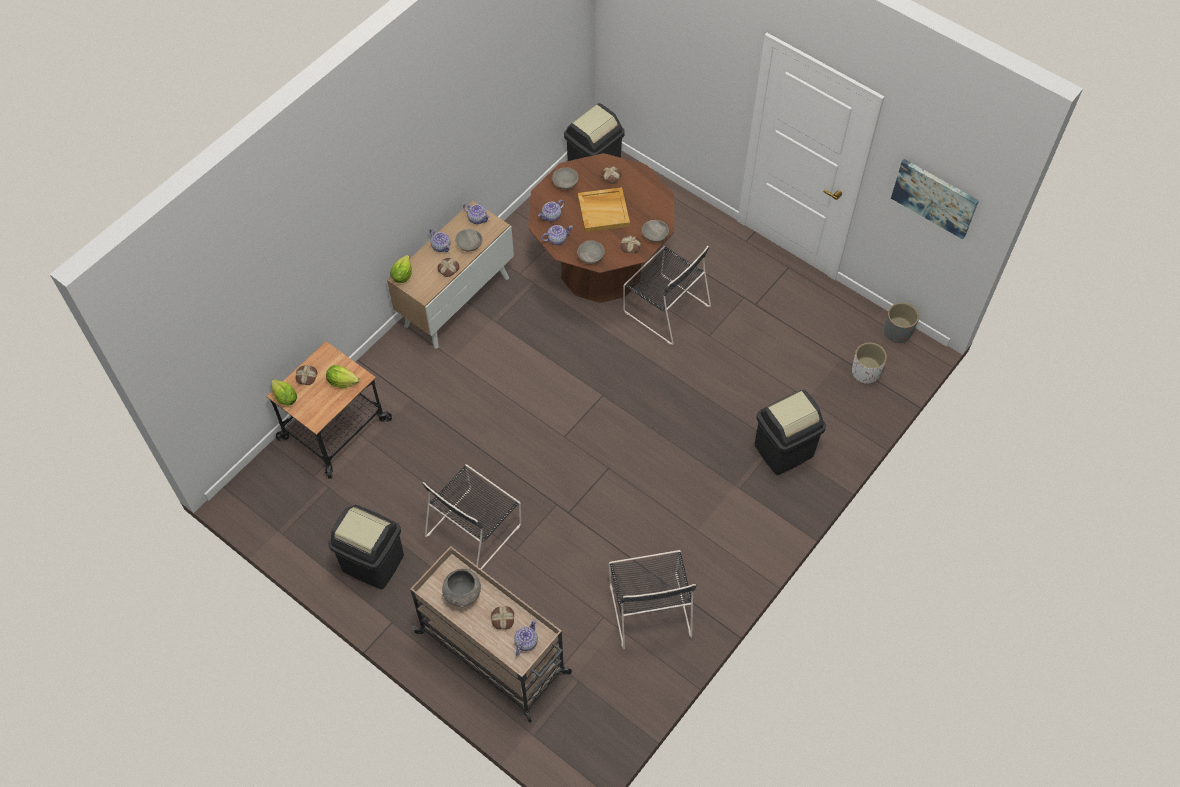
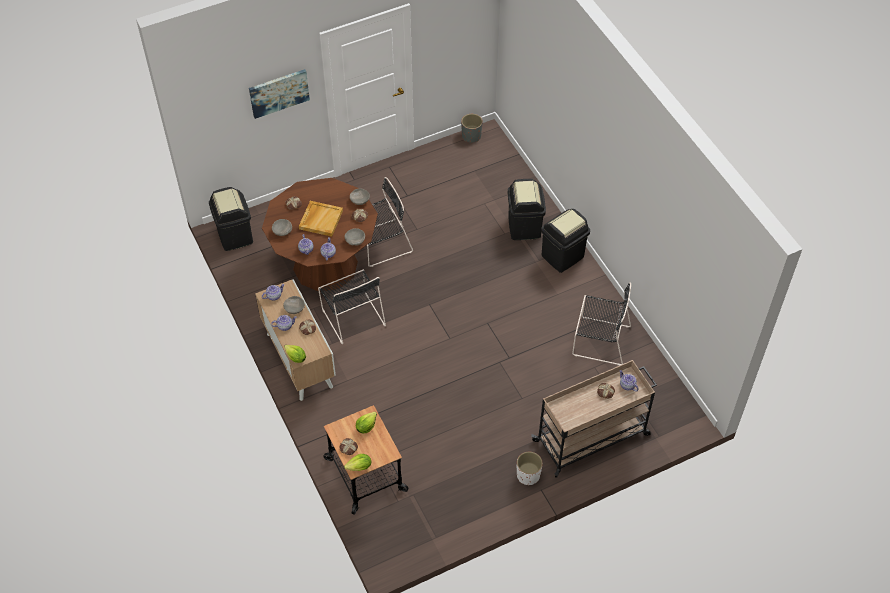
camera: 65 degrees left, 5 degrees down
black trash can [328,505,404,589] -> black trash can moved to [541,209,590,273]
black chair [423,464,521,570] -> black chair moved to [318,270,386,344]
grey bowl [442,569,481,608] -> none
white planter [852,342,887,384] -> white planter moved to [517,452,543,485]
picture [891,159,979,239] -> picture moved to [249,69,310,119]

